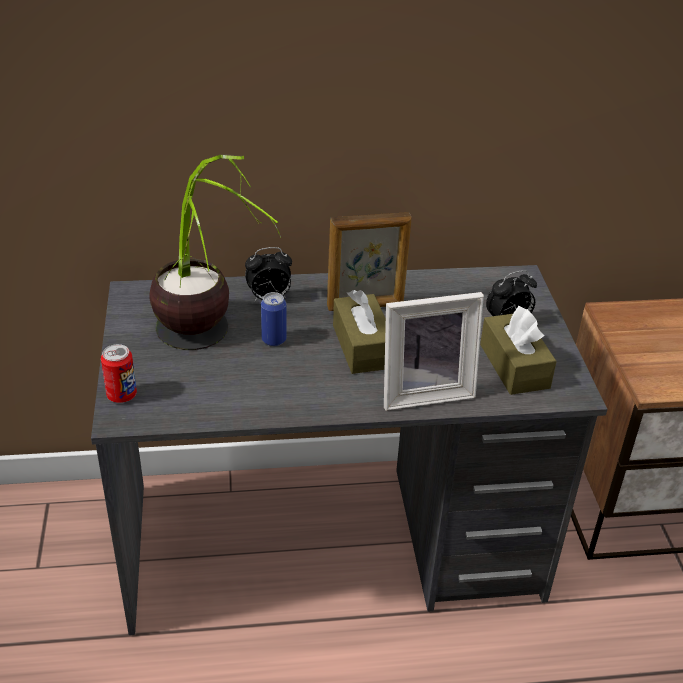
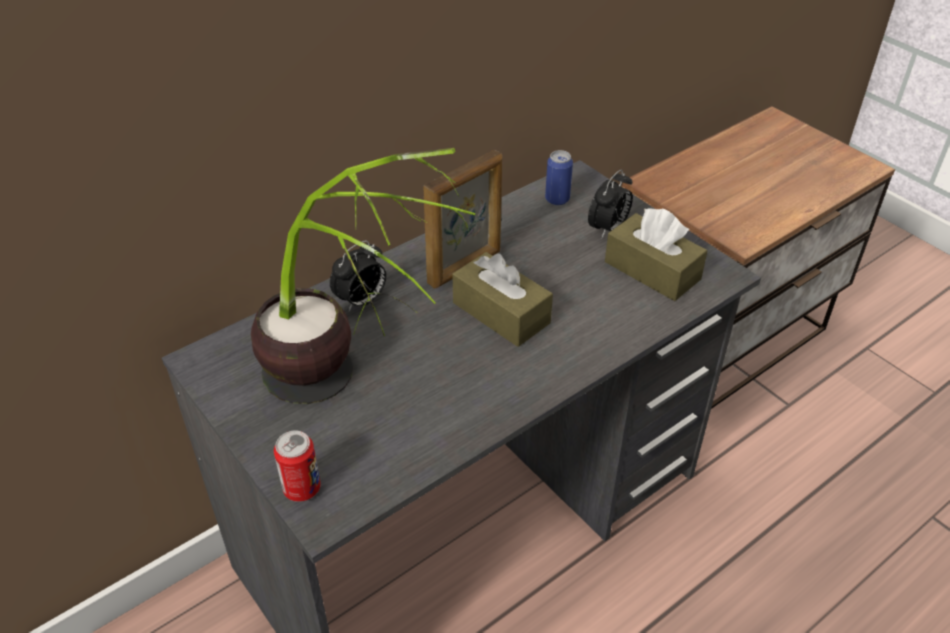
camera: 30 degrees left, 5 degrees up
can [261,292,286,346] -> can moved to [545,150,573,206]
picture frame [384,292,484,411] -> none

